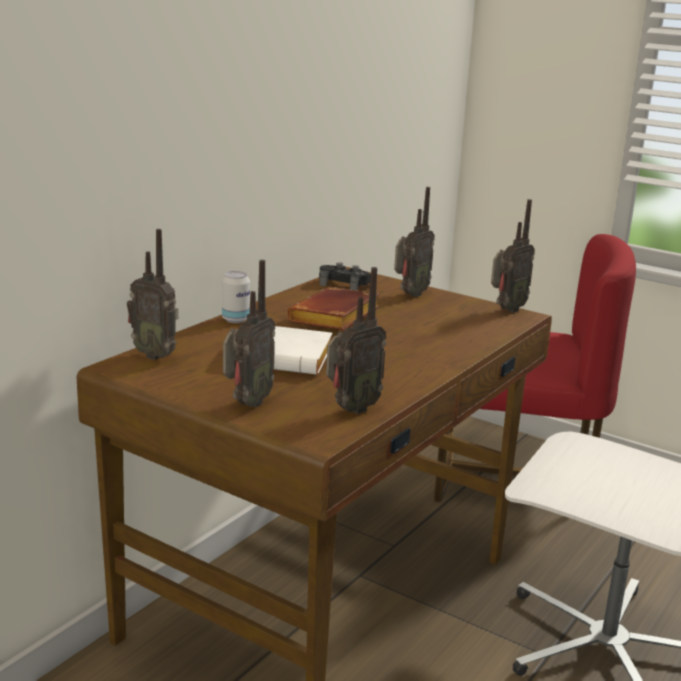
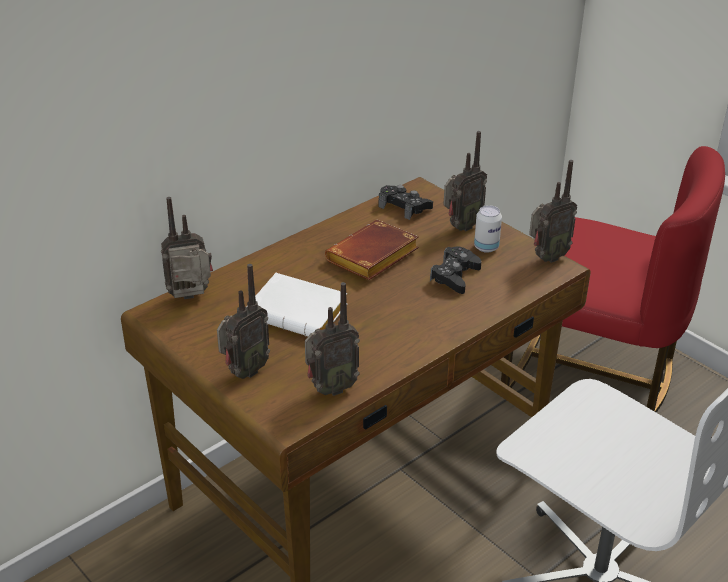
camera: 15 degrees right, 15 degrees up
radio [127,229,178,360] -> radio turned 120 degrees clockwise [161,197,213,299]
can [222,271,250,323] -> can moved to [474,205,502,253]
none -> black game controller [430,246,481,294]

